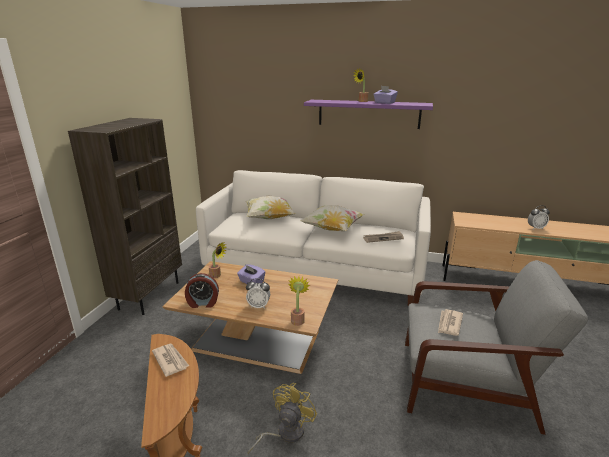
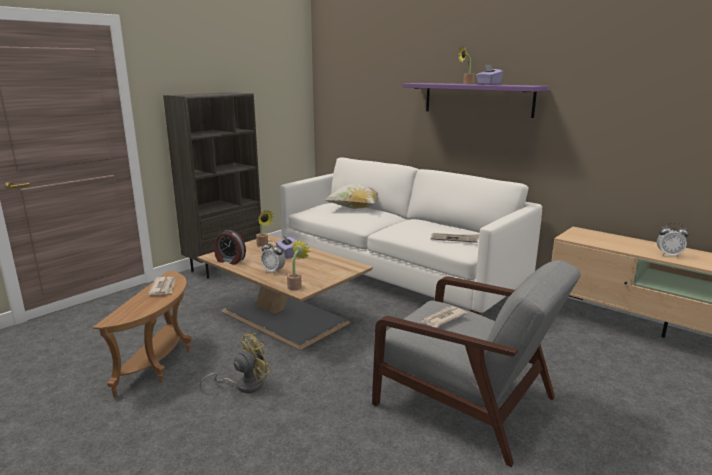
camera: 25 degrees right, 5 degrees down
pillow [300,205,364,231] -> none

